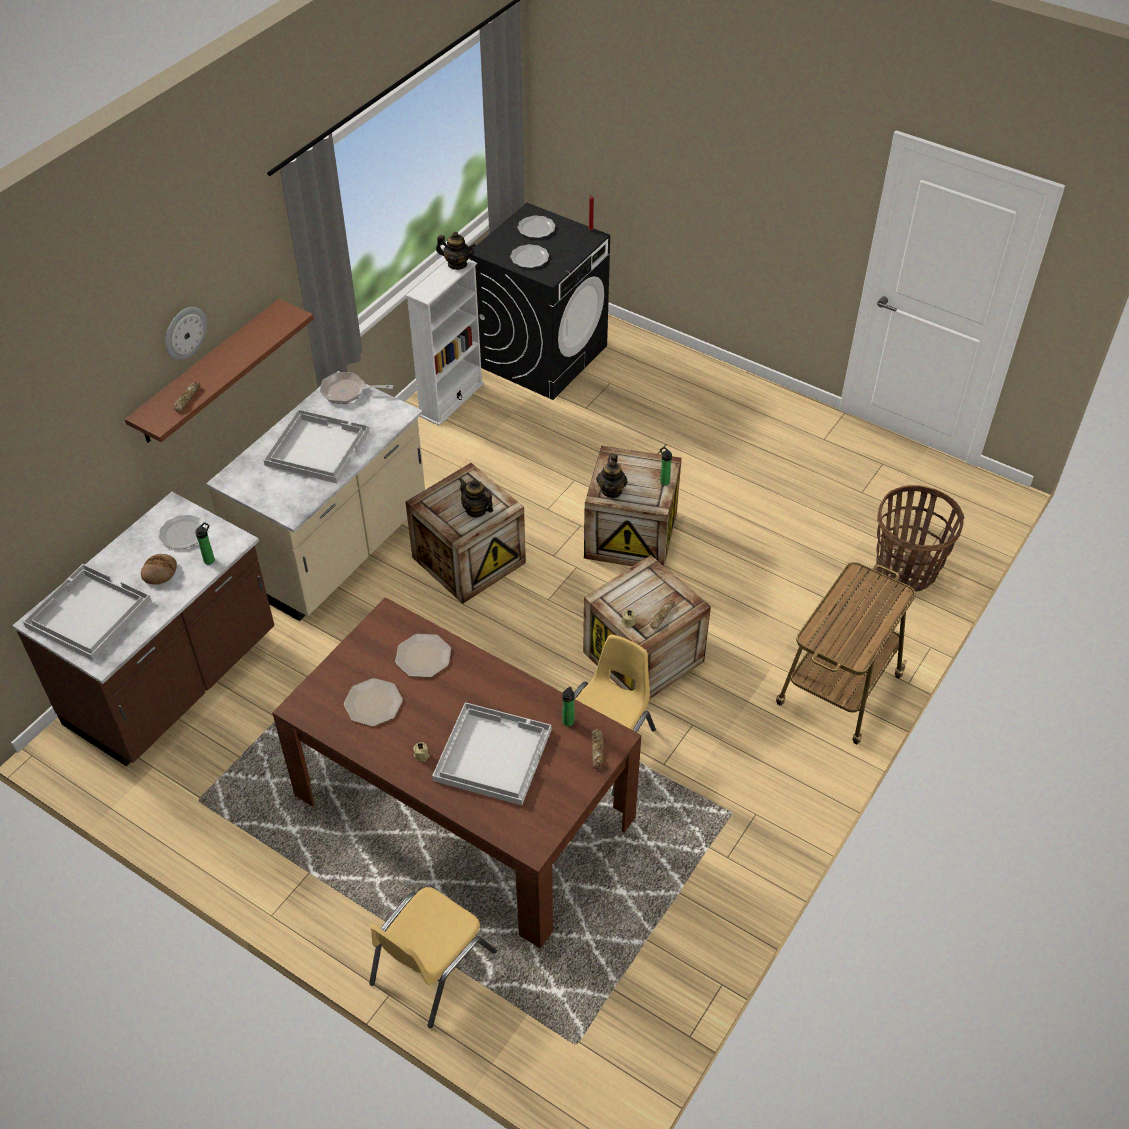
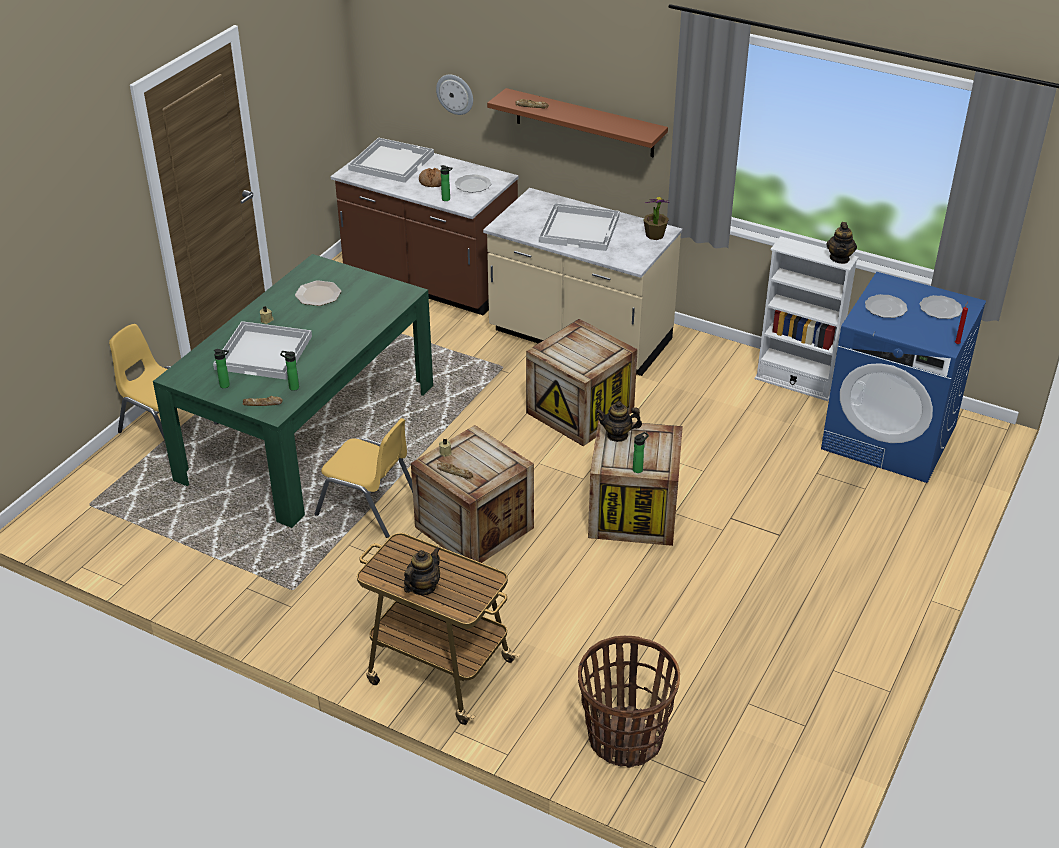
camera: 85 degrees right, 10 degrees down
wall clock [165,307,207,360] -> wall clock moved to [436,75,473,115]
brown dining table [272,597,641,949] -> green dining table [153,254,433,528]
frying pan [319,372,393,404] -> potted plant [643,197,670,240]
plate [395,634,451,677] -> none
teapot [458,478,493,518] -> teapot moved to [404,547,441,595]
black washing machine [471,203,610,400] -> blue washing machine [821,272,986,483]
none -> bottle [214,349,230,388]

